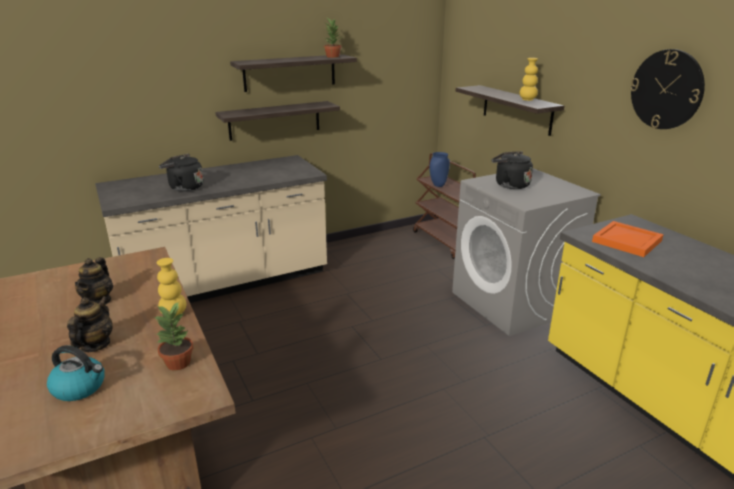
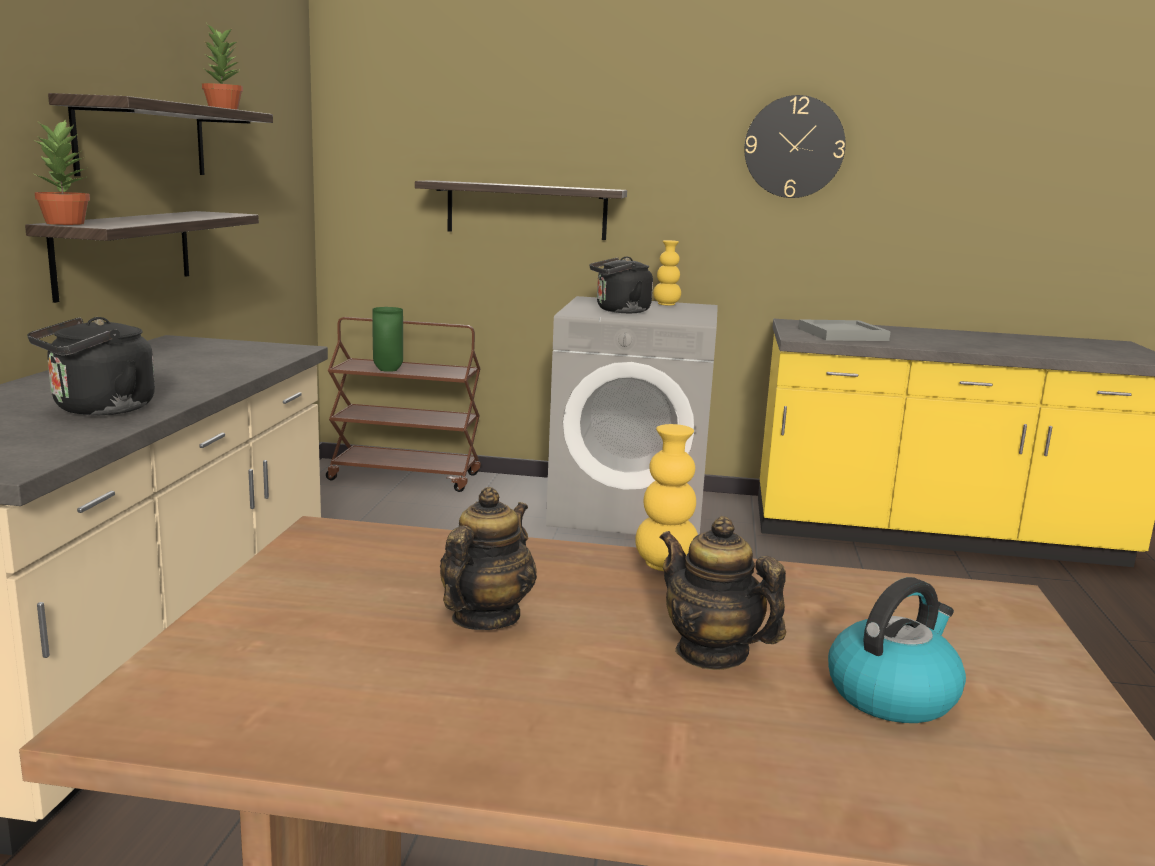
camera: 55 degrees left, 10 degrees down
teapot [75,257,113,305] -> teapot turned 105 degrees counterclockwise [440,487,537,630]
potted plant [154,302,193,371] -> potted plant moved to [35,119,90,225]
blue vase [430,152,450,187] -> green vase [372,307,403,372]
yellow vase [520,58,538,101] -> yellow vase moved to [653,240,681,306]
orange tray [592,221,664,257] -> grey tray [798,319,891,341]

